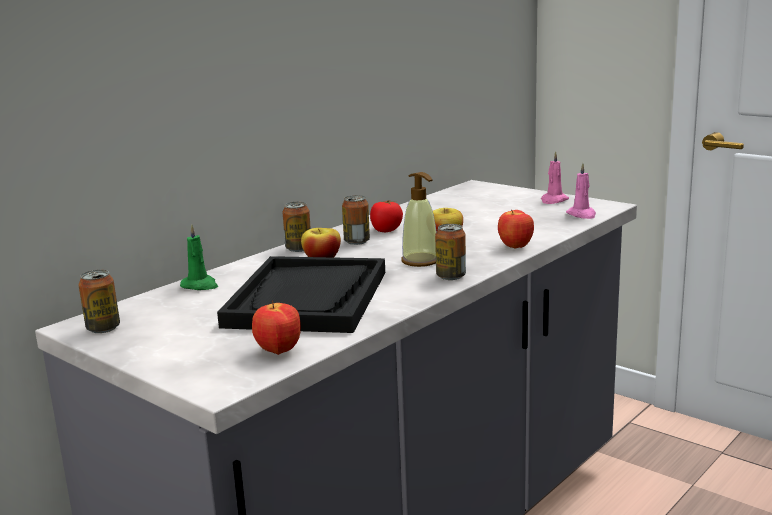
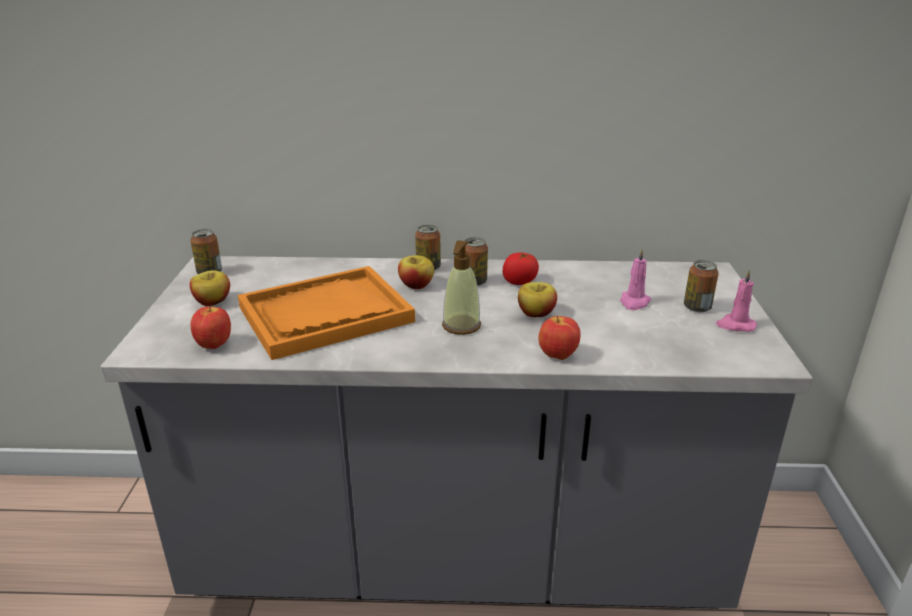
camera: 50 degrees right, 10 degrees up
green candle [180,224,218,290] -> none
black tray [217,256,385,333] -> orange tray [238,266,415,360]
can [435,224,466,280] -> can moved to [684,260,719,312]
pink candle [566,163,596,219] -> pink candle moved to [620,249,652,310]
none -> apple [190,270,230,306]

